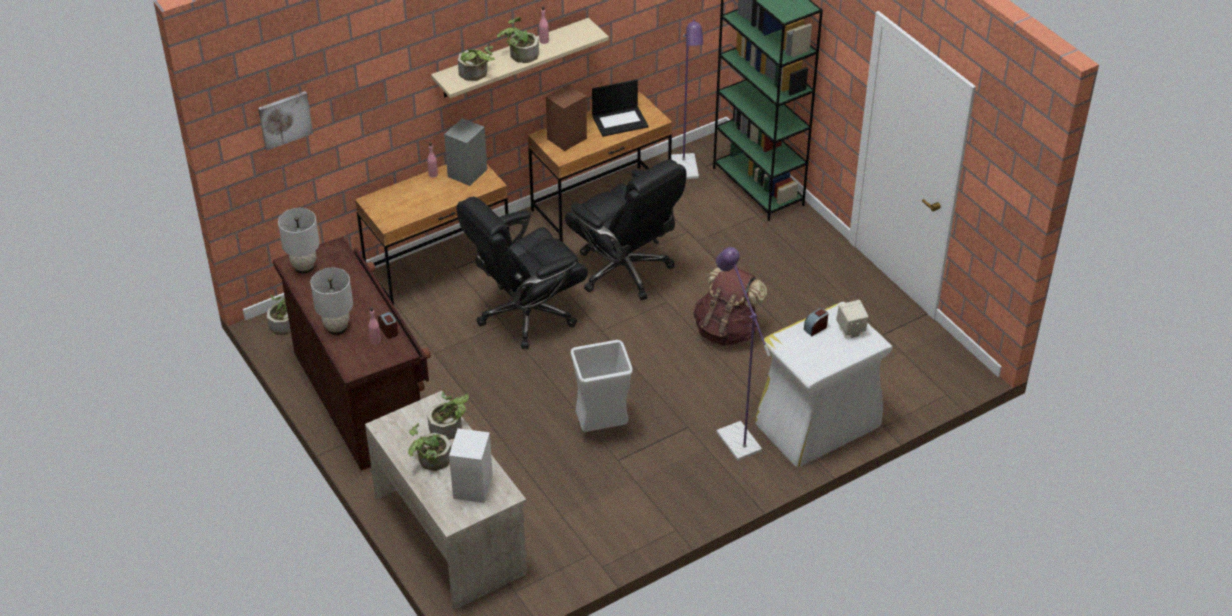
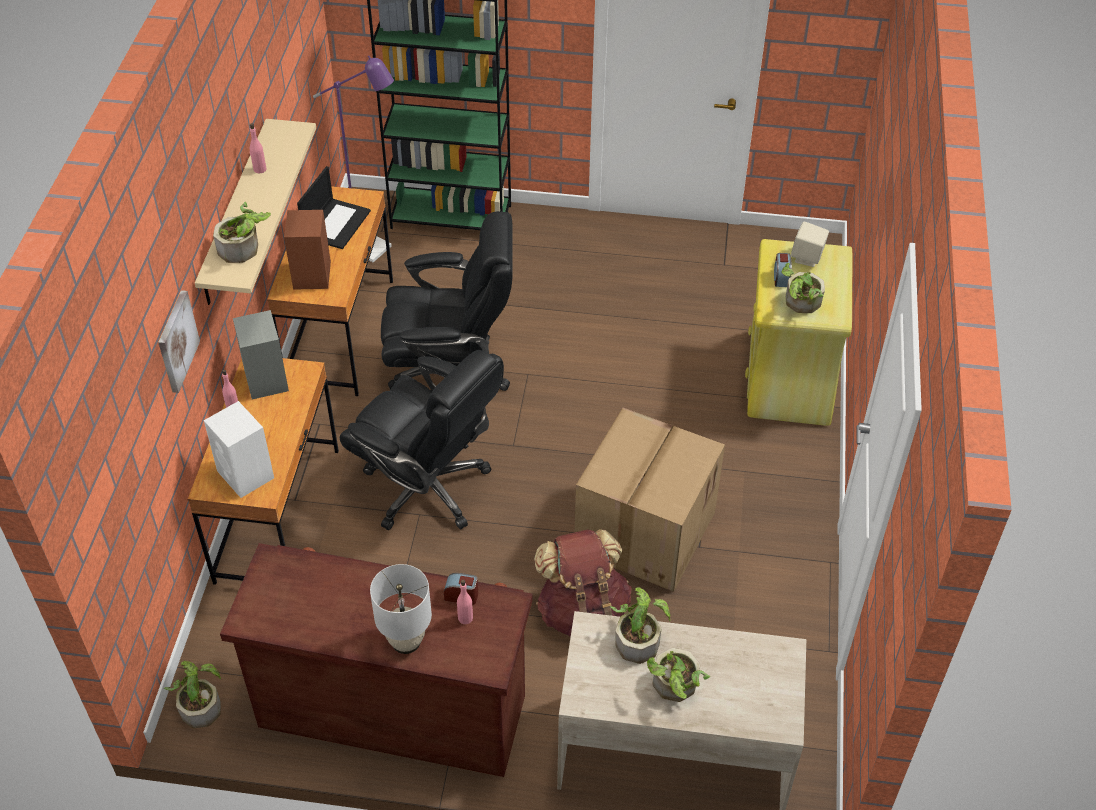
camera: 50 degrees left, 5 degrees up
picture [258,91,313,150] -> picture moved to [158,290,200,393]
white table lamp [278,208,320,274] -> none
white speaker [449,428,493,503] -> white speaker moved to [204,401,274,498]
black office chair [457,197,588,349] -> black office chair turned 60 degrees counterclockwise [340,350,504,530]
potted plant [497,17,539,63] -> potted plant moved to [782,263,825,313]
white trash can [571,340,633,432] -> cardboard box [575,408,725,592]
brown backpack [694,268,767,346] -> brown backpack moved to [534,529,631,637]
purple floor lamp [716,247,771,461] -> none
white nightstand [755,302,893,467] -> yellow nightstand [745,239,852,426]

